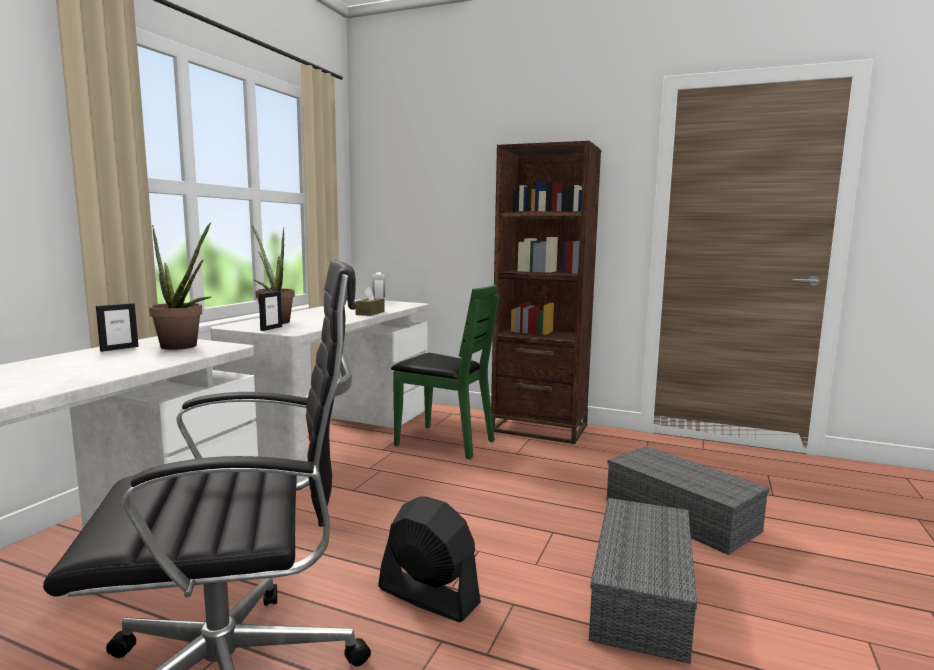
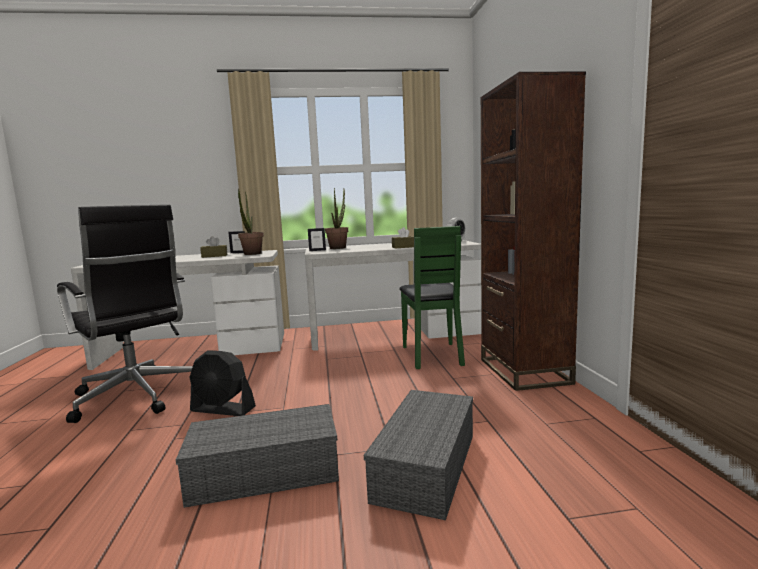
camera: 60 degrees right, 0 degrees up
black fan [378,496,481,622] -> black fan turned 105 degrees clockwise [189,350,256,416]
none -> brown tissue box [200,236,228,258]

